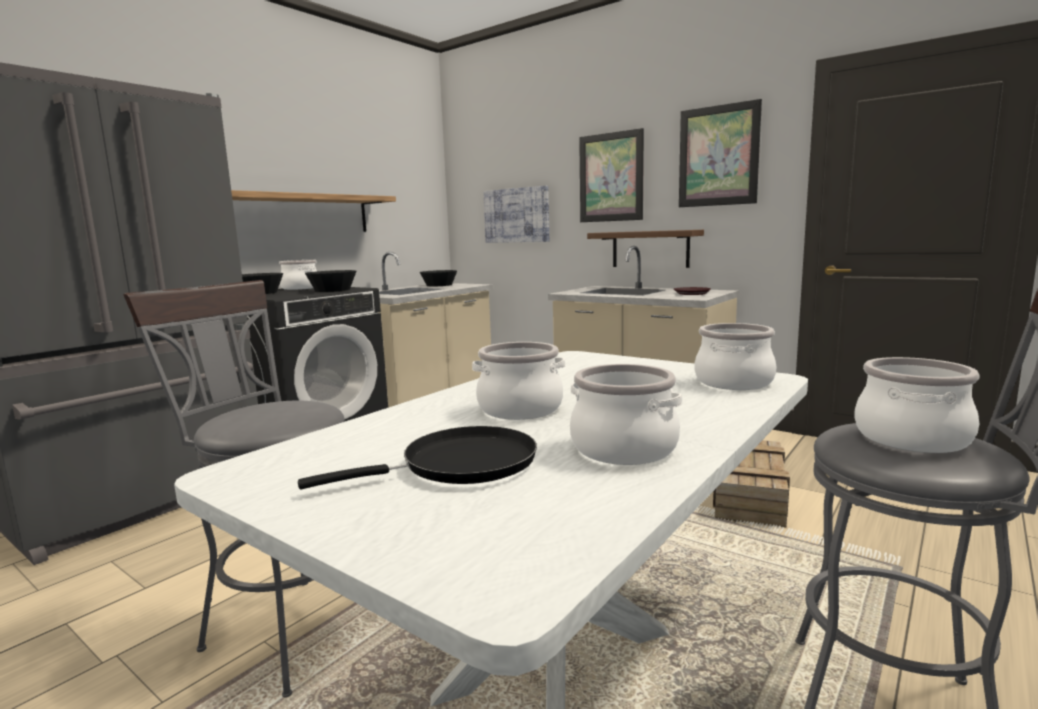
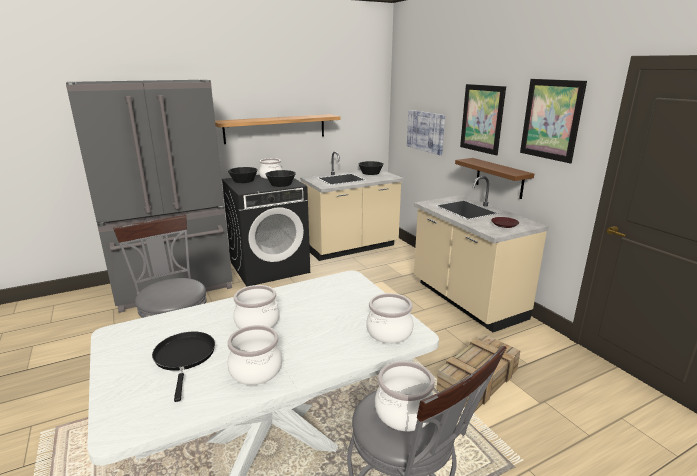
camera: 25 degrees right, 10 degrees up
black frying pan [298,426,537,489] -> black frying pan turned 105 degrees counterclockwise [152,332,215,402]

